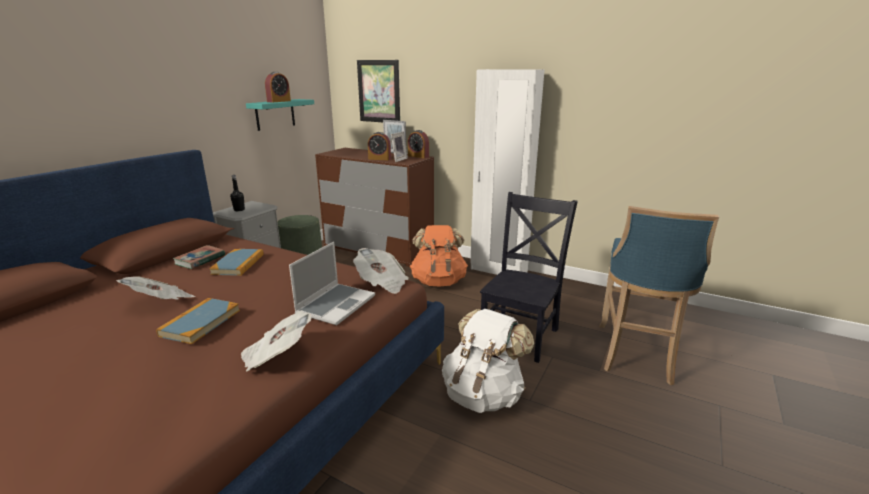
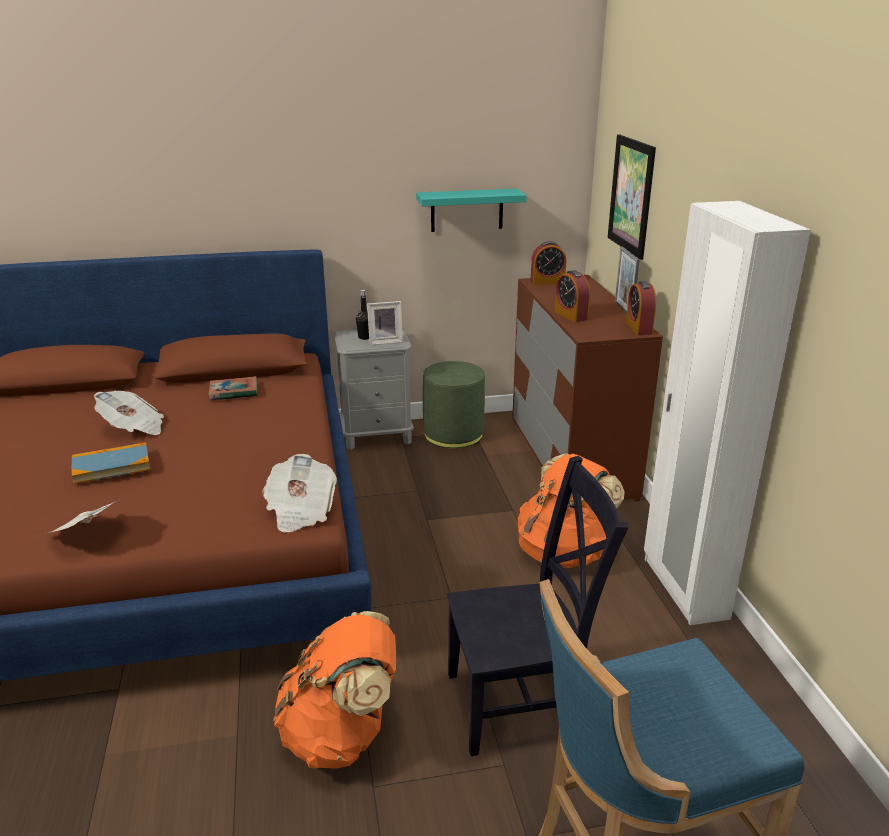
camera: 50 degrees right, 5 degrees up
book [209,249,264,276] -> none
alarm clock [265,72,291,102] -> alarm clock moved to [531,241,567,285]
laptop [289,242,375,325] -> none
picture frame [391,131,408,162] -> picture frame moved to [367,301,403,345]
white backpack [442,309,534,413] -> orange backpack [273,611,396,769]

